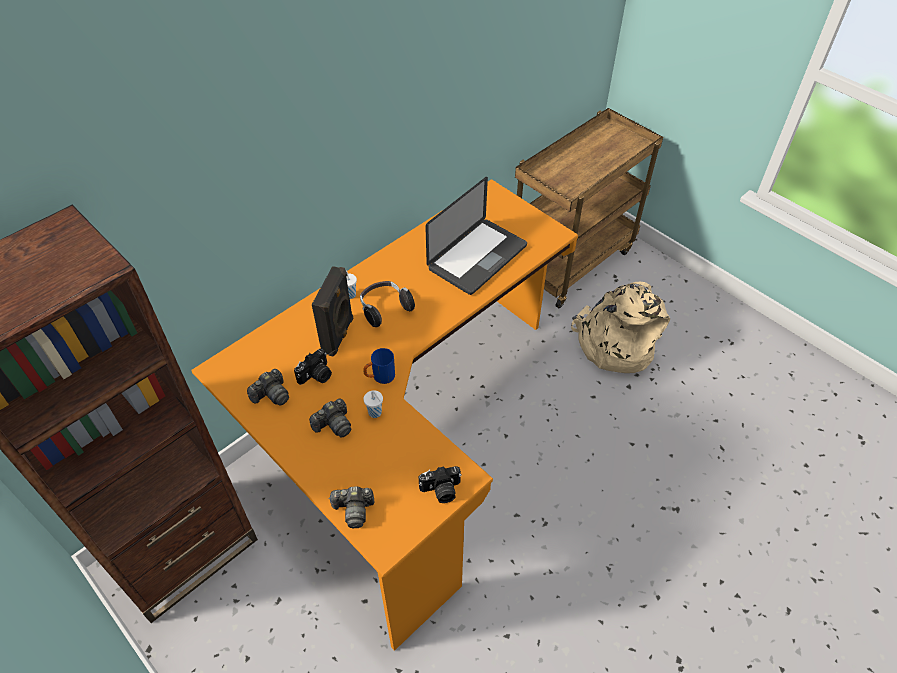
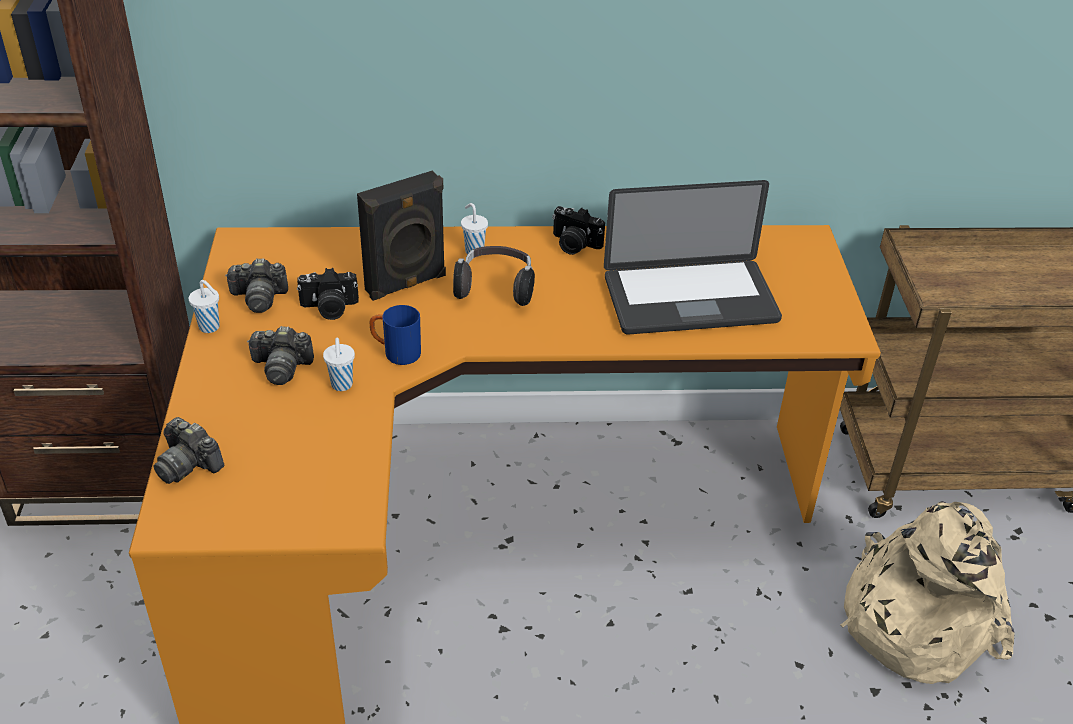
camera: 40 degrees right, 10 degrees down
camera [418,466,462,503] -> camera moved to [552,206,605,255]
none -> white cup [188,280,220,333]

